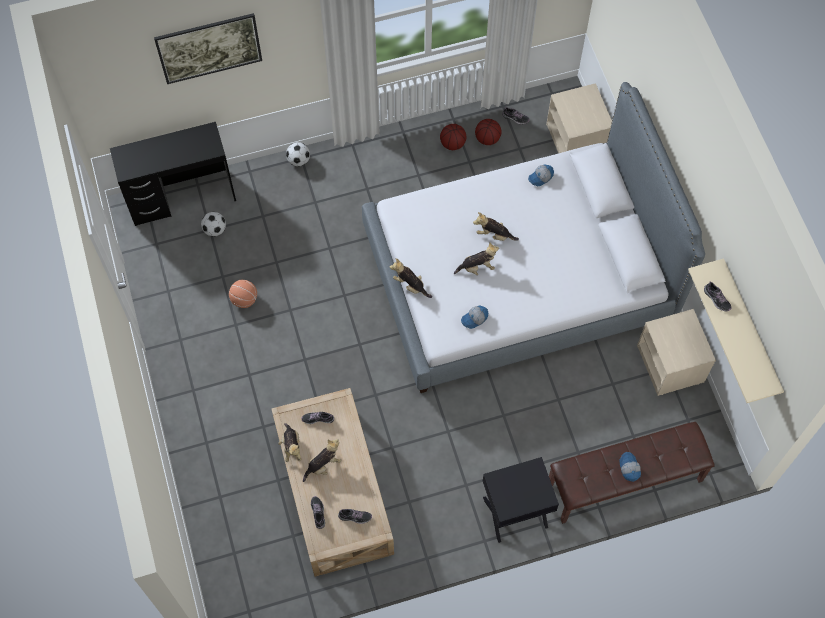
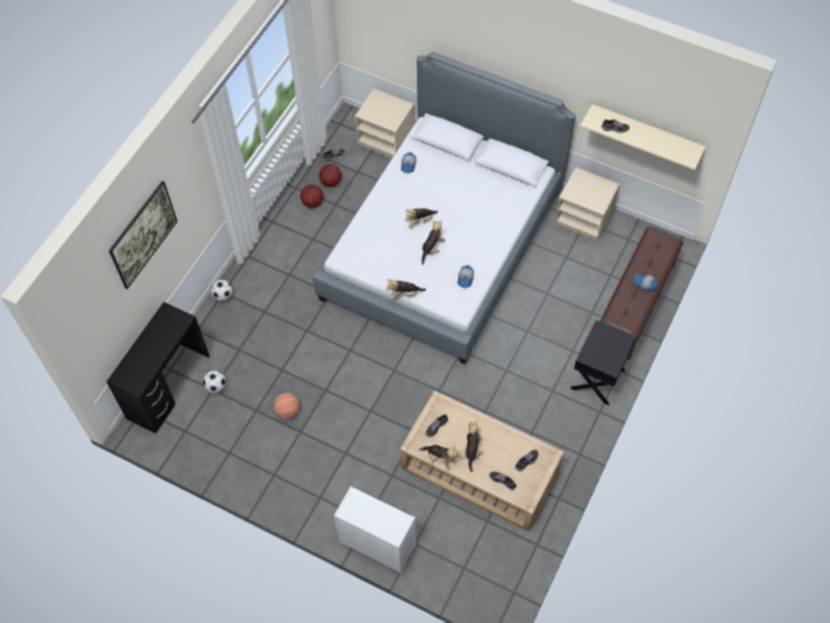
camera: 45 degrees left, 5 degrees down
none -> white dresser [334,486,416,573]

